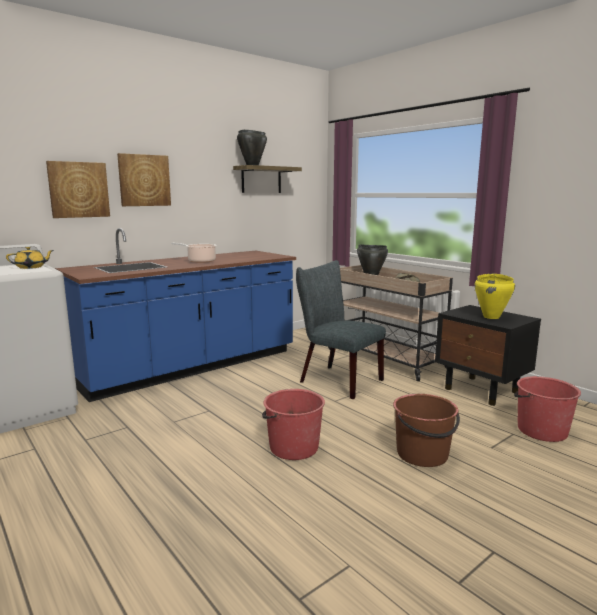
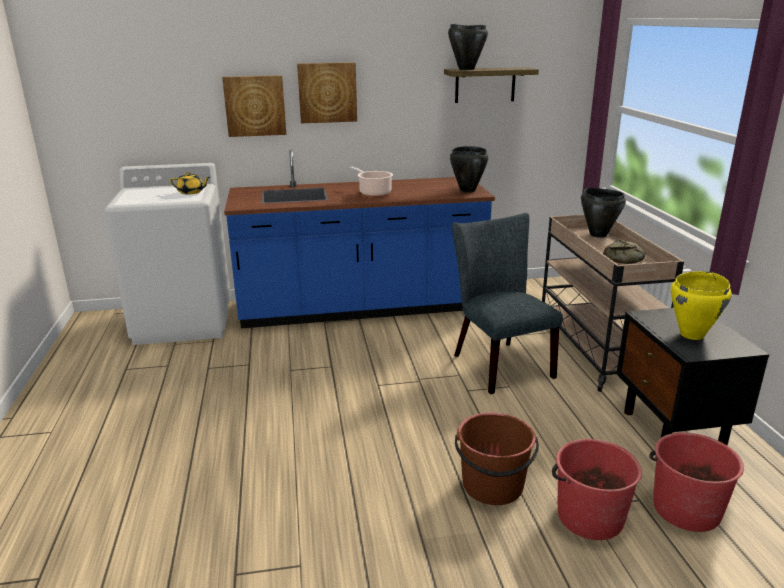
camera: 30 degrees right, 10 degrees up
red bucket [262,389,325,460] -> red bucket moved to [552,439,642,540]
none -> black cooking pot [450,146,488,192]

